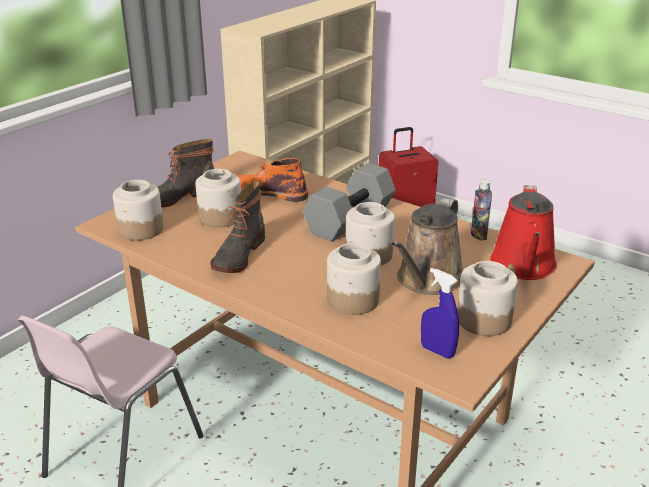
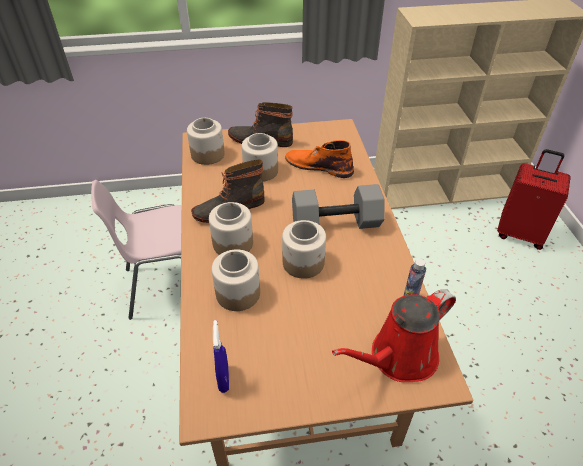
camera: 45 degrees right, 15 degrees up
orange boot [237,158,308,202] -> orange boot turned 45 degrees counterclockwise [285,140,354,178]
brown watering can [391,198,463,295] -> none
jar [457,261,518,336] -> jar moved to [209,202,253,255]

